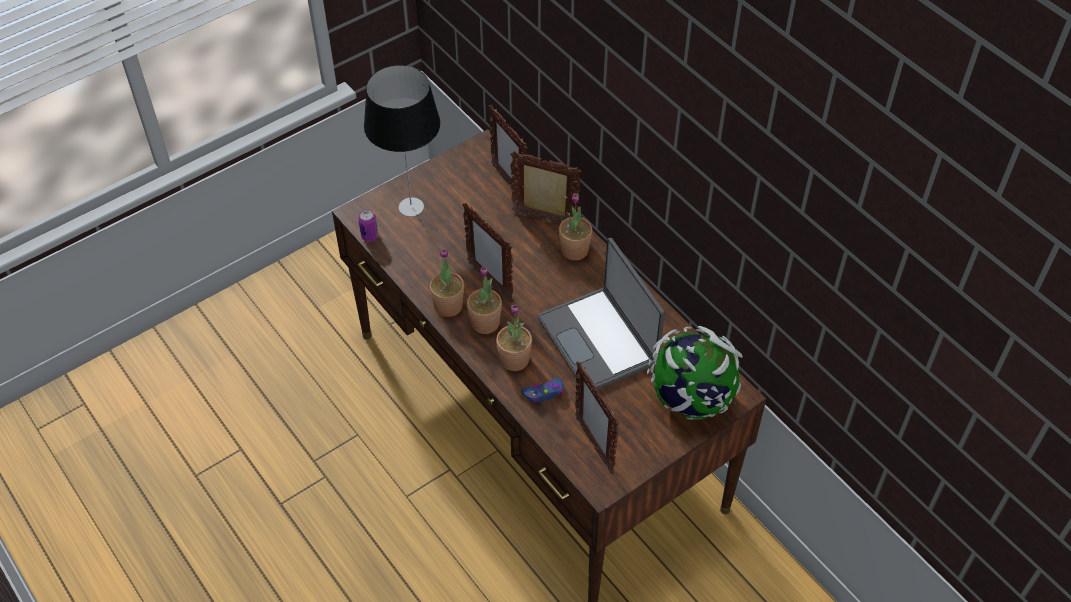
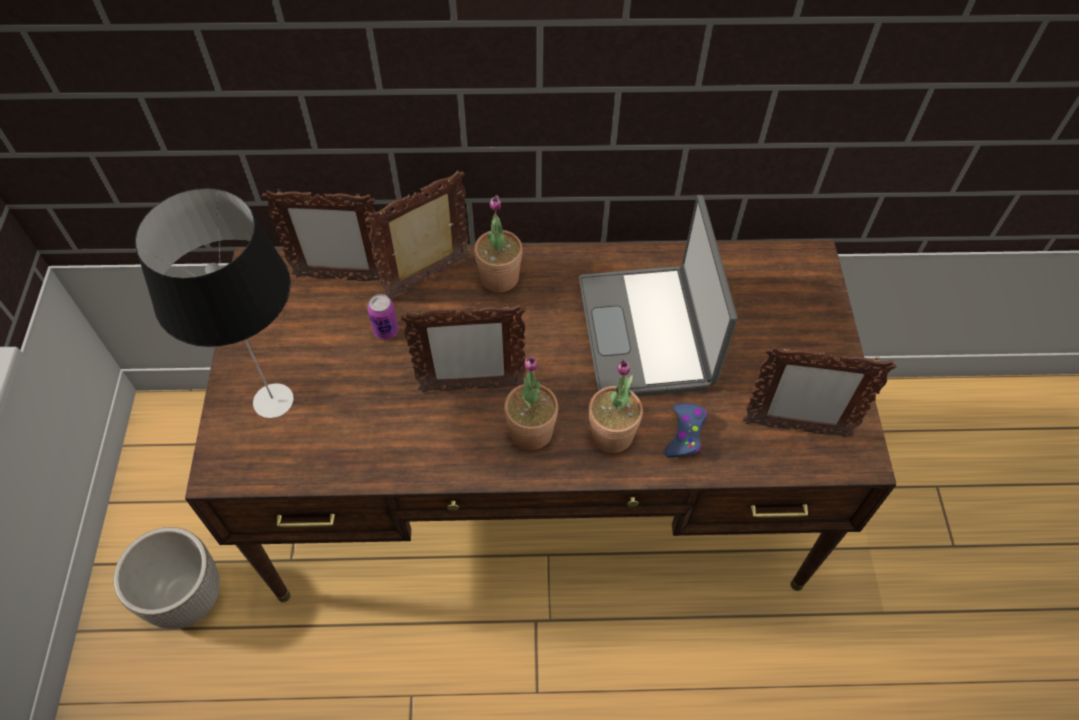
camera: 55 degrees left, 5 degrees up
can [358,210,378,242] -> can moved to [367,294,398,340]
potted plant [429,248,464,317] -> none
laptop [538,238,665,390] -> laptop turned 75 degrees clockwise [579,195,737,396]
globe [647,326,743,420] -> none
none -> planter [114,527,220,629]

